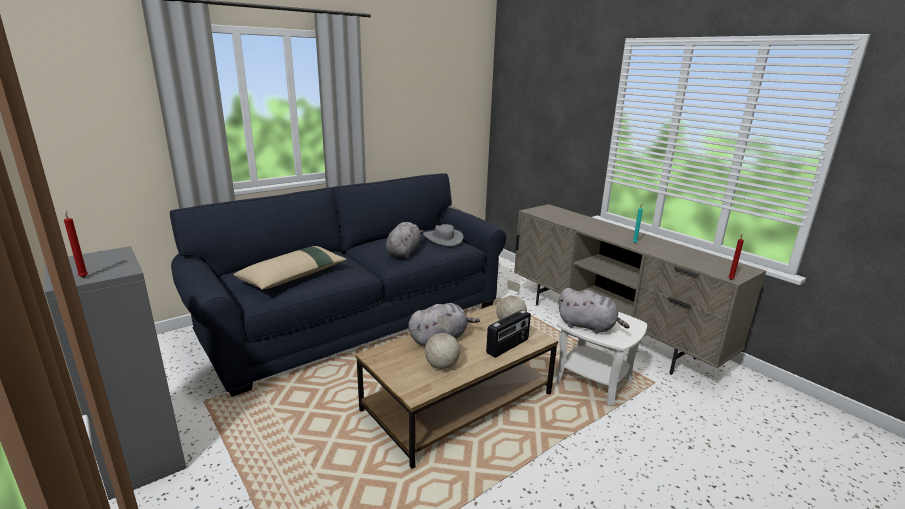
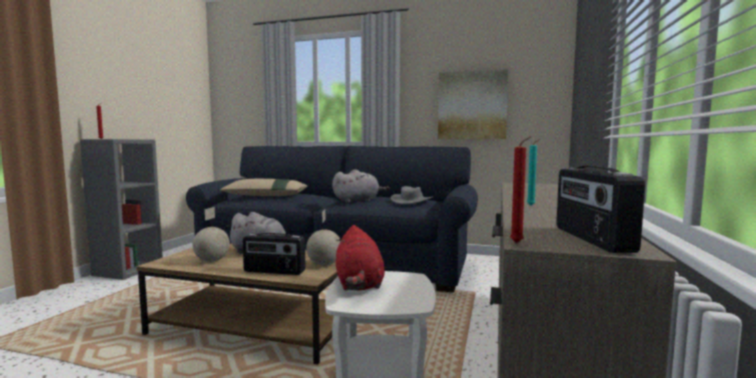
camera: 55 degrees right, 15 degrees down
grey plush toy [558,288,629,334] -> red plush toy [336,225,385,290]
none -> picture [438,69,508,139]
none -> radio [556,166,645,253]

